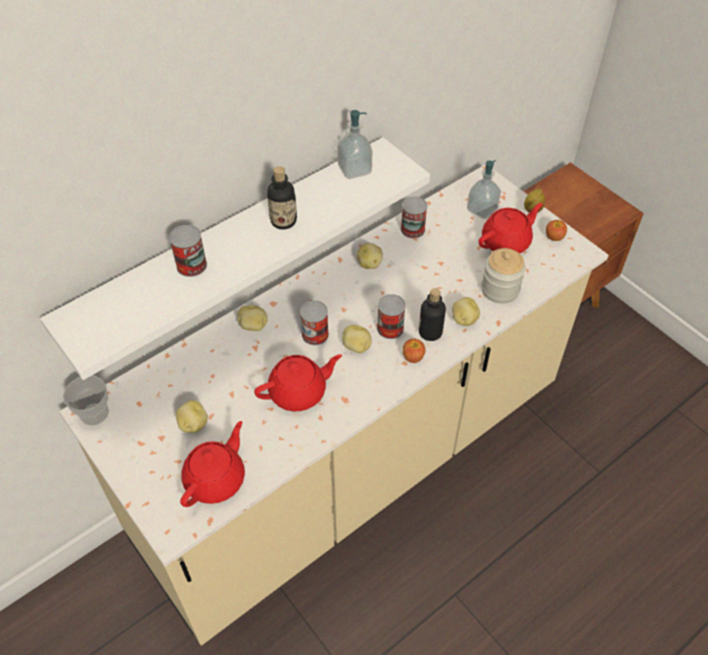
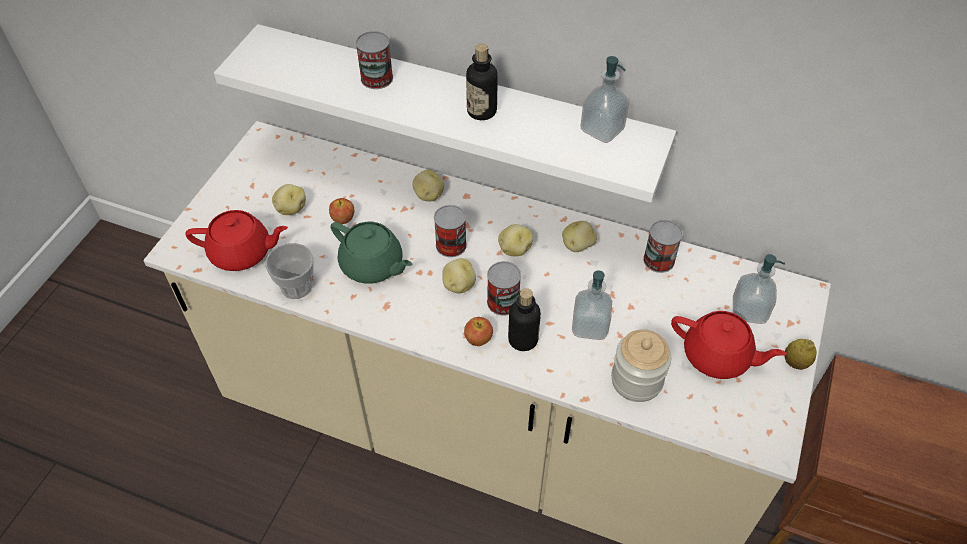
camera: 60 degrees right, 0 degrees up
cup [63,376,109,425] -> cup moved to [265,243,314,299]
red teapot [254,354,342,411] -> green teapot [331,222,412,284]
potato [452,297,480,326] -> potato moved to [498,224,533,256]
apple [546,220,567,241] -> apple moved to [329,198,354,224]
none -> soap dispenser [572,271,612,340]

